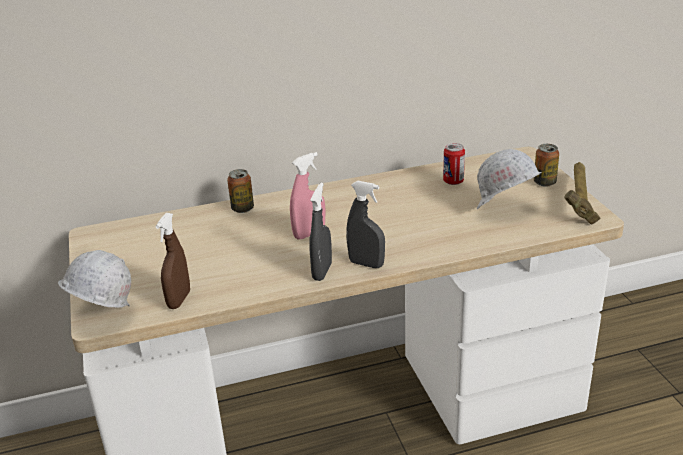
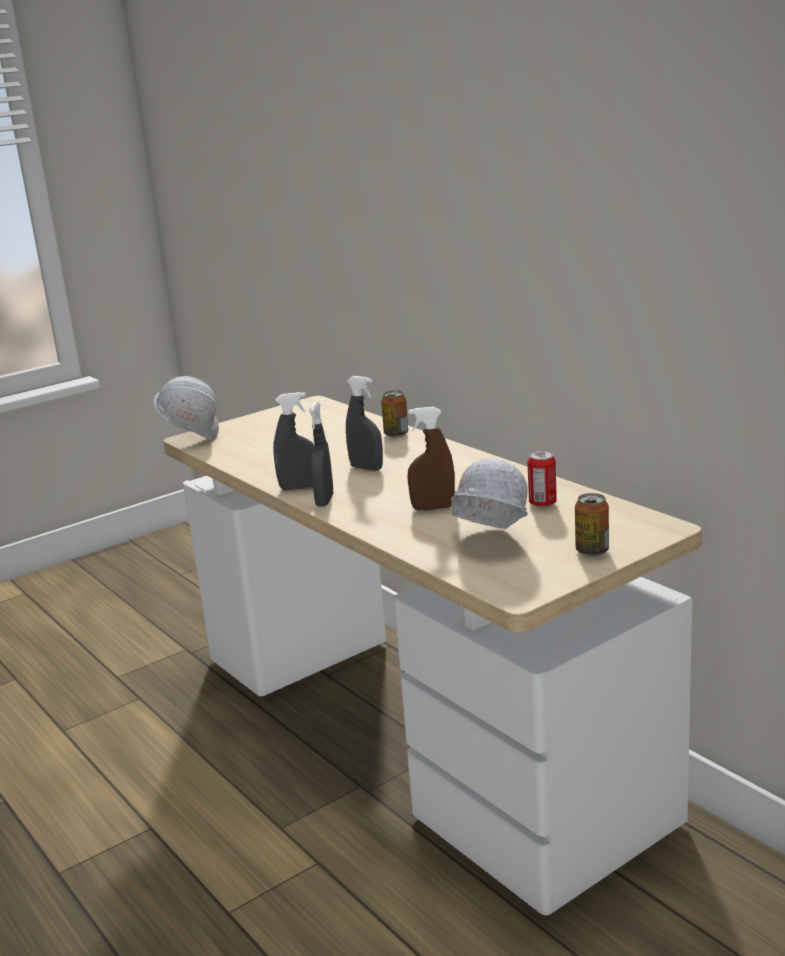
camera: 70 degrees right, 10 degrees down
brown spray bottle [155,213,190,309] -> brown spray bottle moved to [407,407,455,510]
pink spray bottle [290,152,326,239] -> grey spray bottle [346,376,383,471]
hammer [564,162,600,224] -> none

